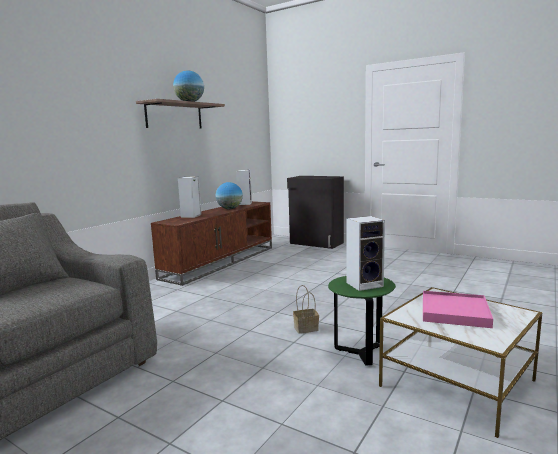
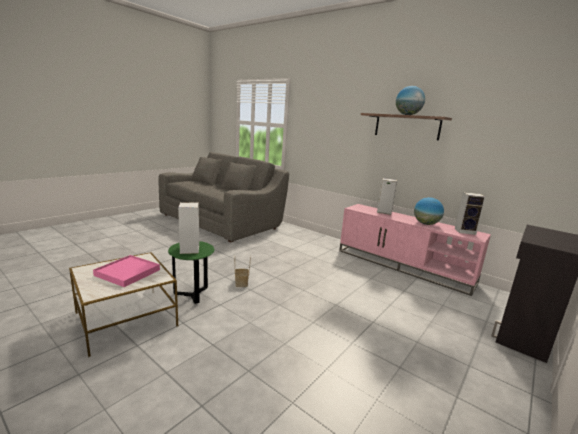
camera: 95 degrees right, 5 degrees up
brown tv stand [151,201,272,286] -> pink tv stand [339,204,491,296]

